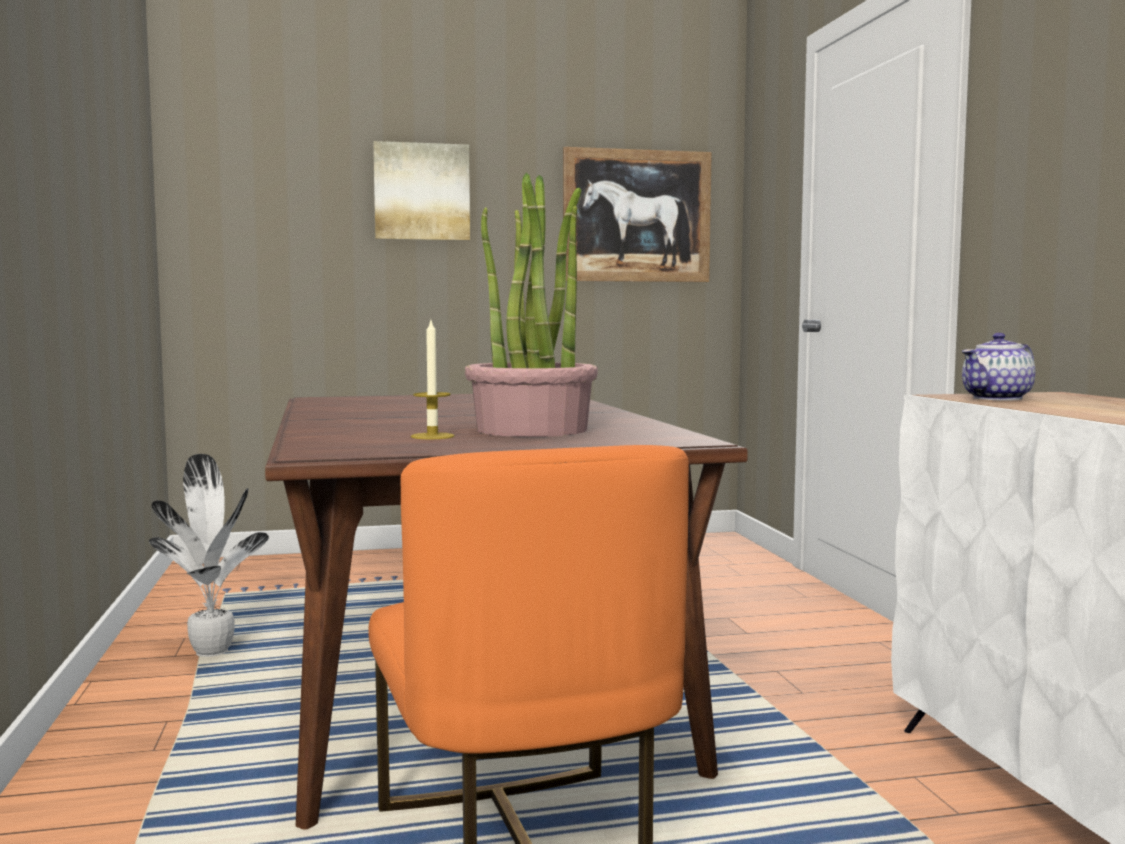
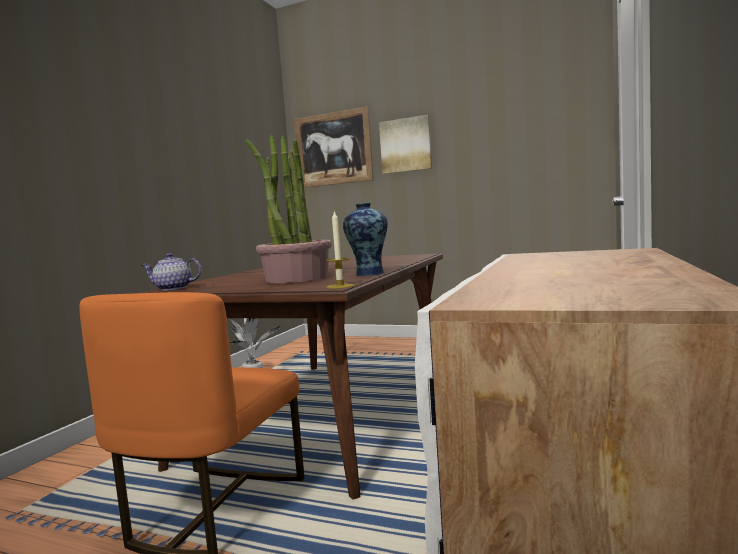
camera: 35 degrees right, 0 degrees up
candle [411,321,455,439] -> candle moved to [326,211,354,289]
picture [563,147,712,282] -> picture moved to [294,106,374,188]
teapot [962,333,1035,401] -> teapot moved to [142,253,202,290]
none -> vase [343,203,388,276]

